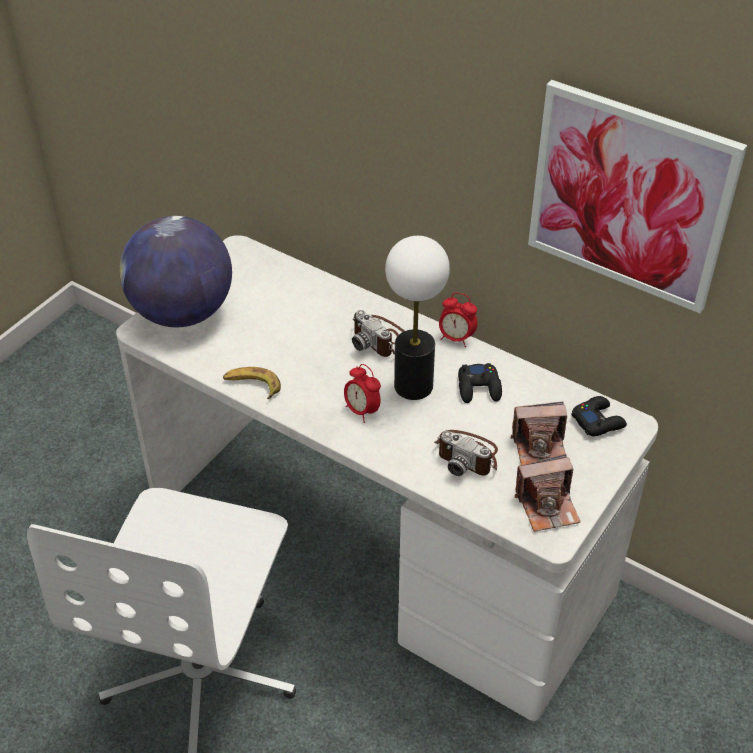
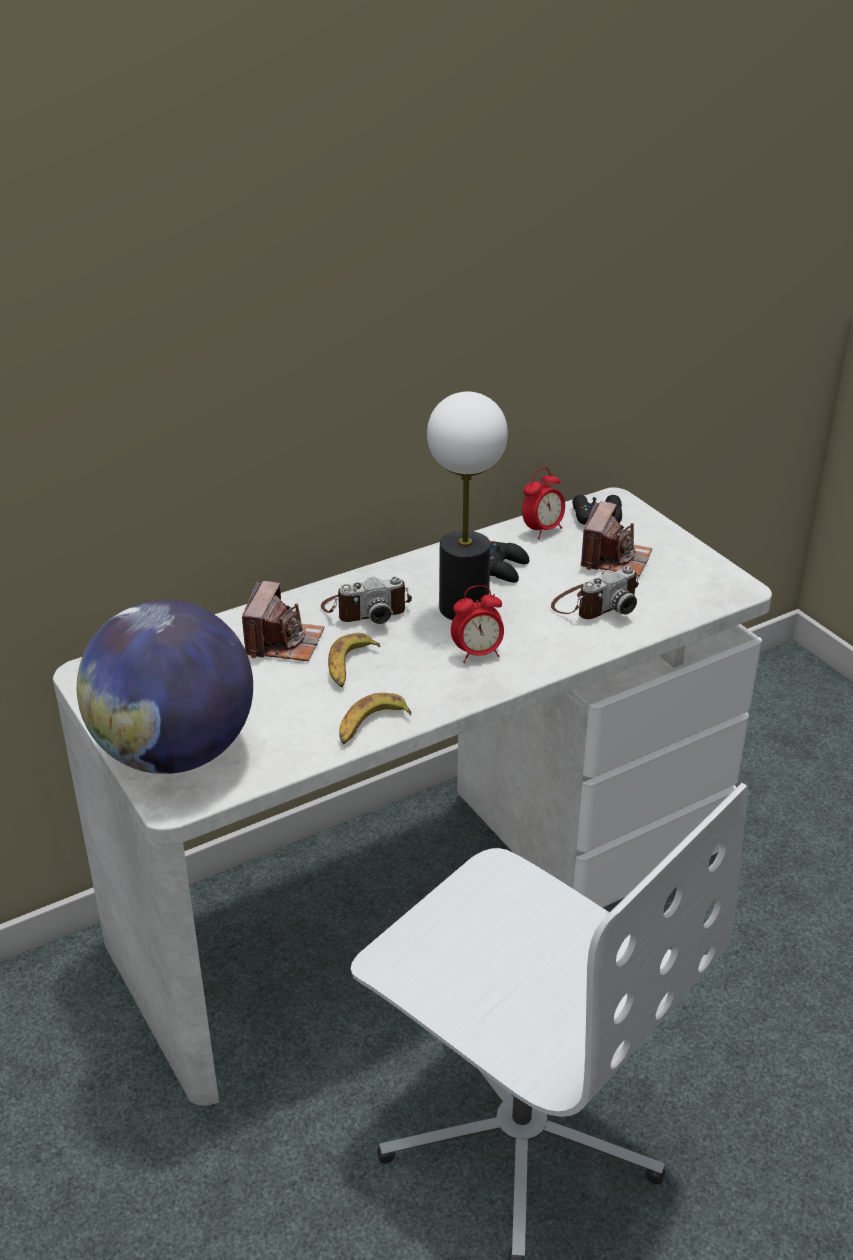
camera: 65 degrees left, 10 degrees down
alarm clock [439,292,478,347] -> alarm clock moved to [522,467,565,539]
camera [515,454,581,532] -> camera moved to [242,581,324,661]
picture [528,80,747,313] -> none
none -> banana [328,633,380,688]

